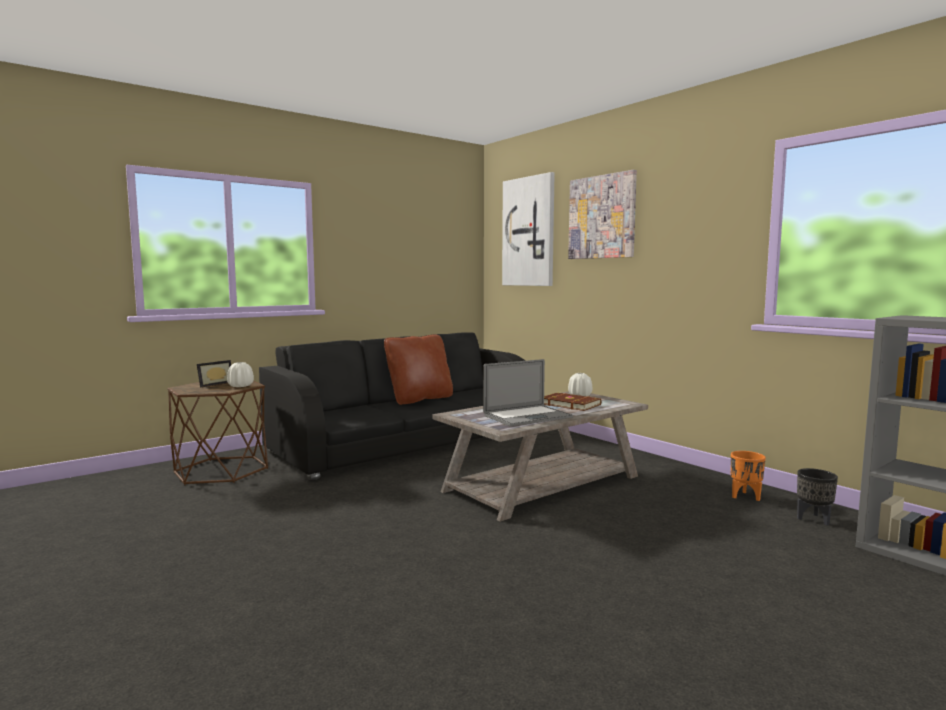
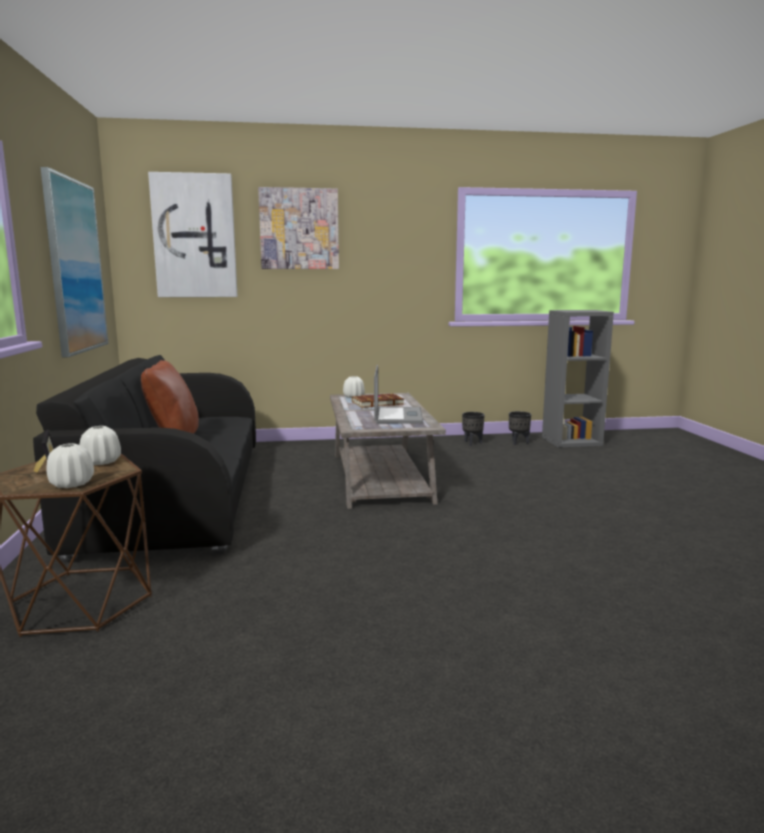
camera: 60 degrees left, 5 degrees up
orange planter [731,451,766,501] -> black planter [462,412,485,446]
none -> picture [40,167,109,357]
none -> white vase [46,443,94,488]

